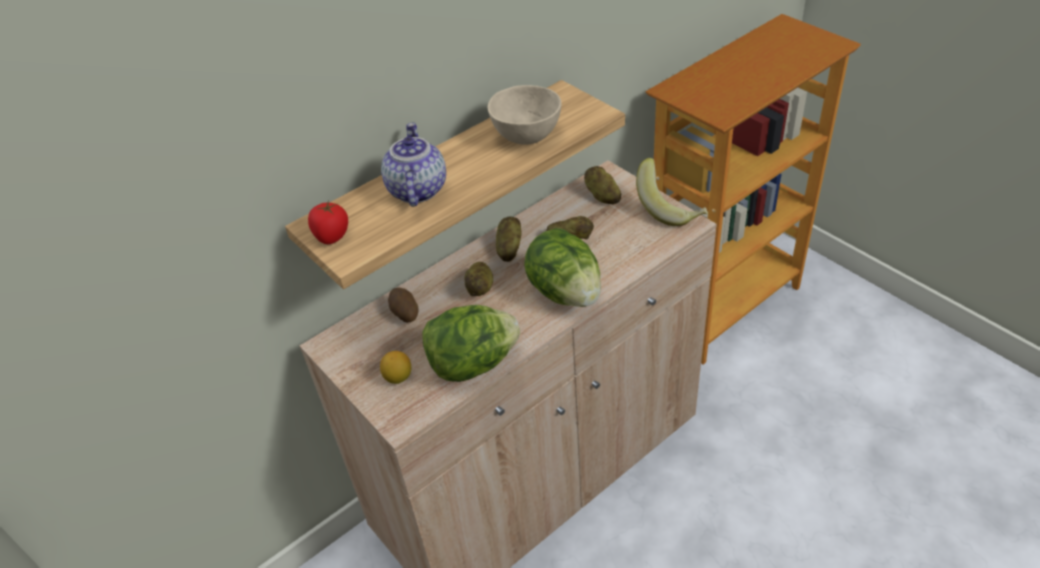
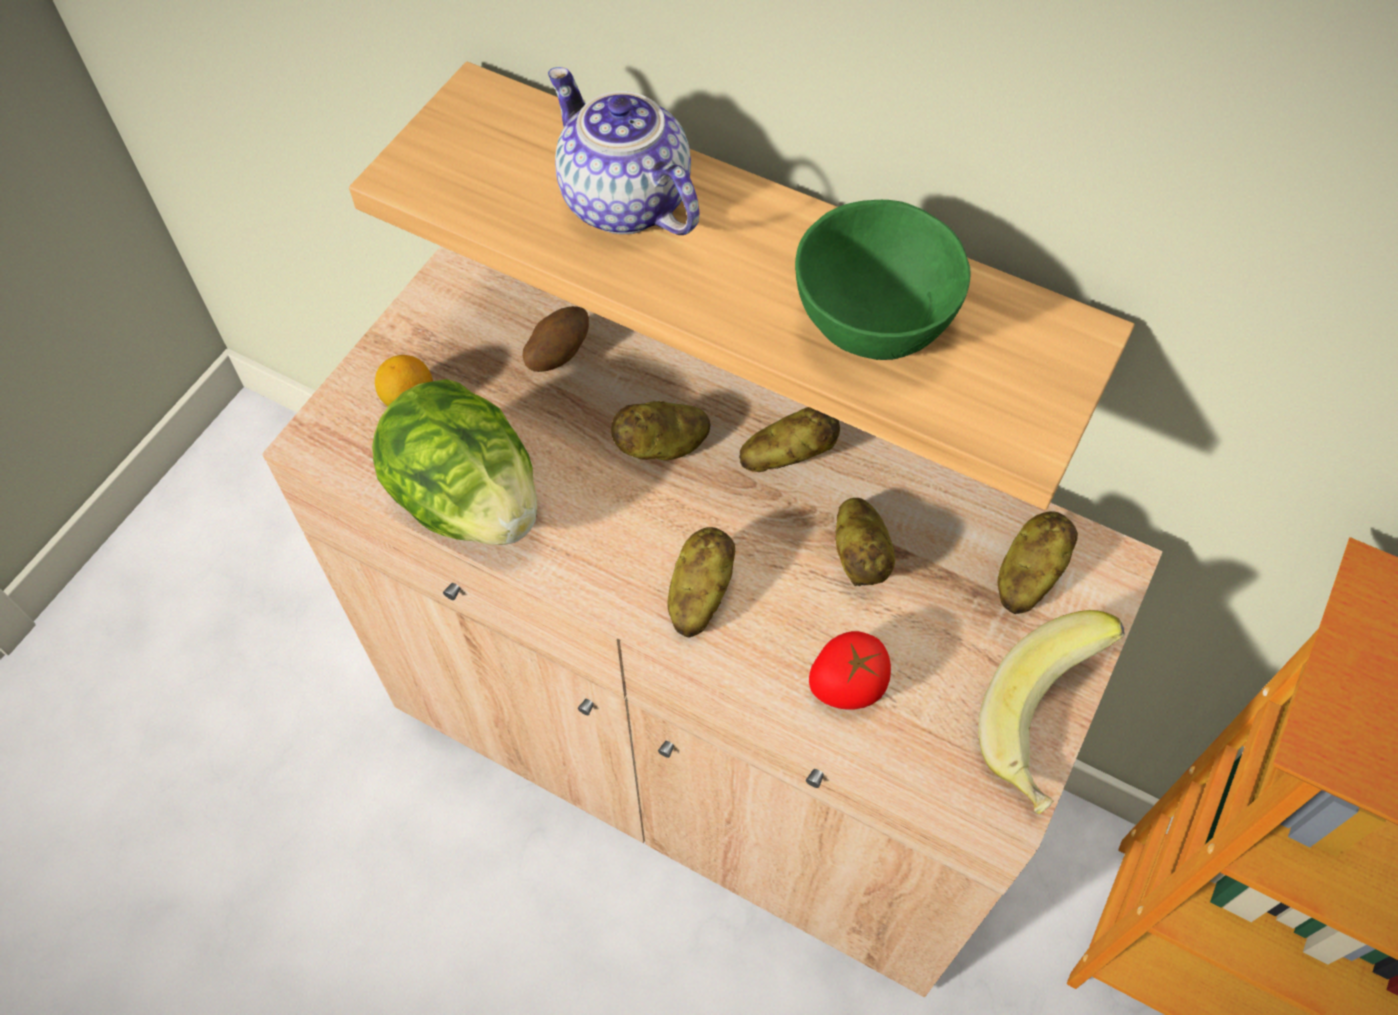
camera: 65 degrees right, 15 degrees up
tomato [308,201,348,244] -> tomato moved to [809,631,891,710]
teapot [381,123,446,207] -> teapot turned 105 degrees counterclockwise [548,67,699,235]
beige bowl [488,85,561,145] -> green bowl [795,200,971,360]
lettuce [524,228,601,307] -> potato [667,527,735,638]

